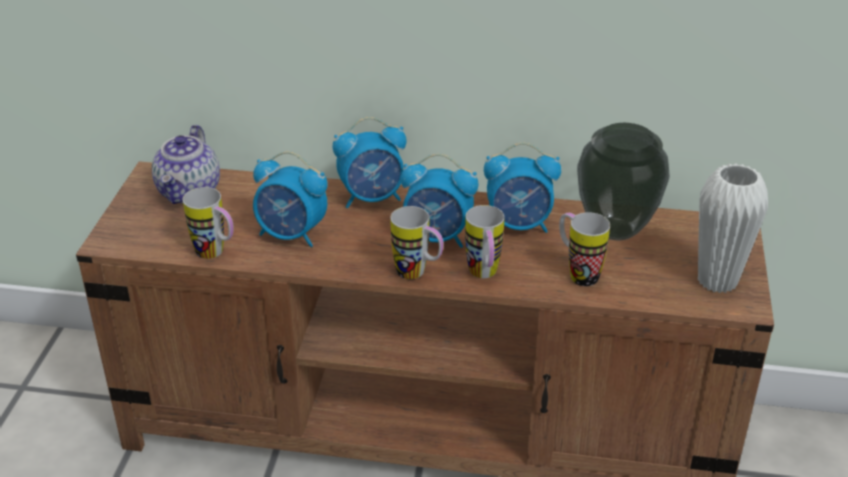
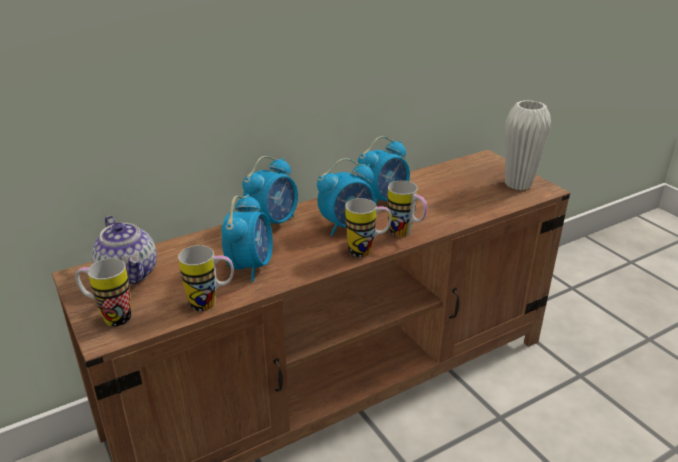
camera: 40 degrees left, 5 degrees down
alarm clock [253,151,328,247] -> alarm clock turned 60 degrees counterclockwise [221,194,273,282]
mug [559,212,610,286] -> mug moved to [75,258,131,326]
vase [577,123,670,241] -> none

